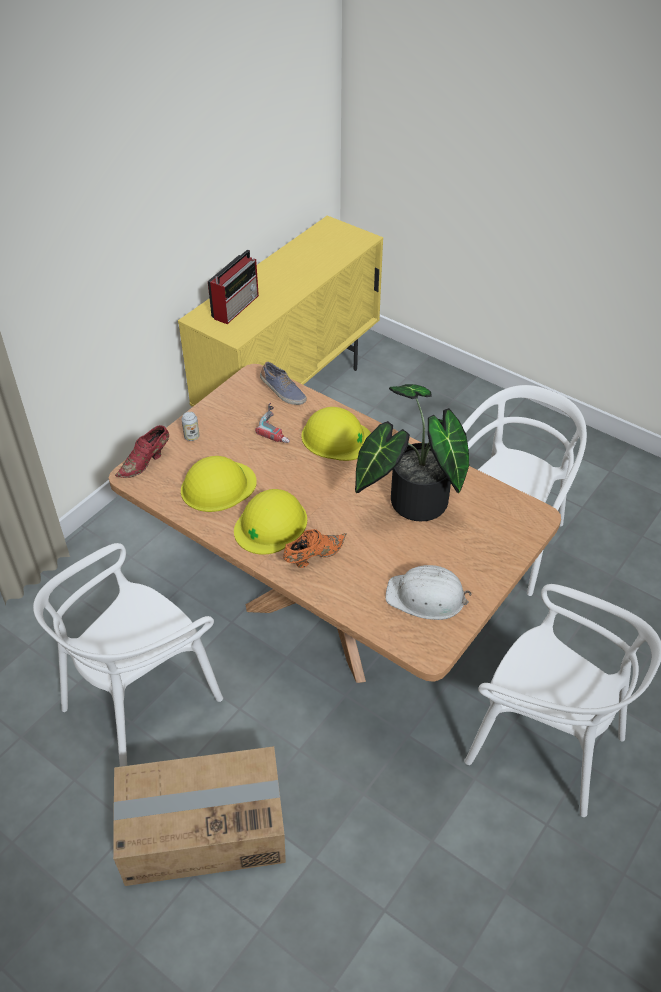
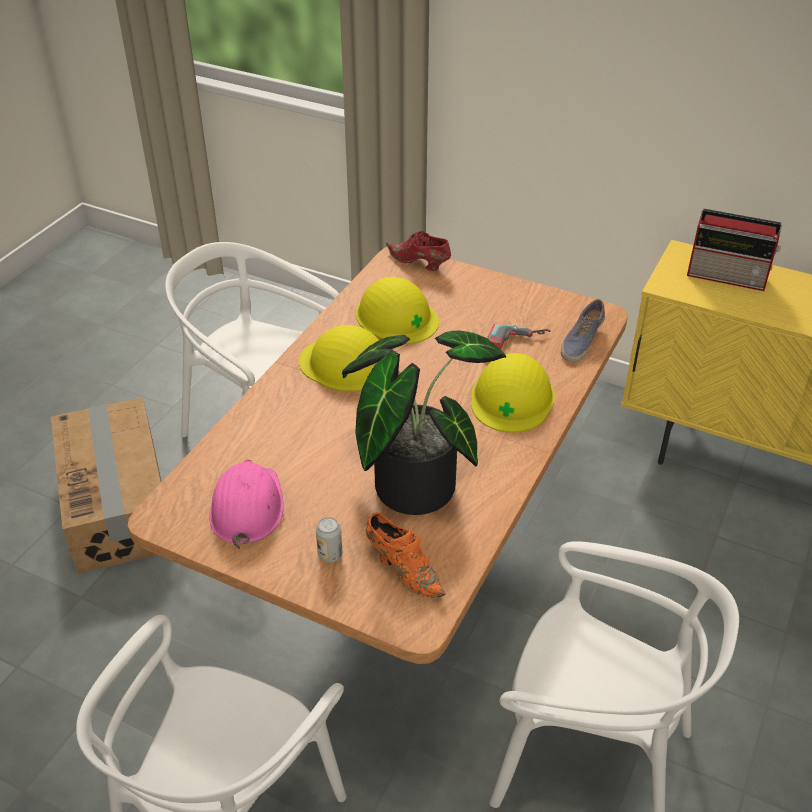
camera: 80 degrees right, 5 degrees down
can [182,412,199,441] -> can moved to [316,517,342,563]
orange shoe [283,529,346,568] -> orange shoe moved to [366,512,446,598]
white hard hat [385,565,472,620] -> pink hard hat [209,460,284,549]

